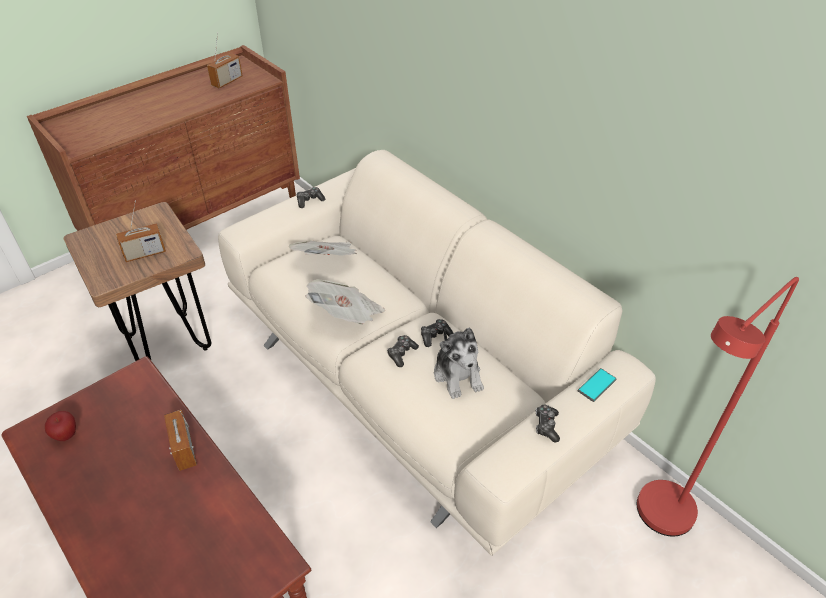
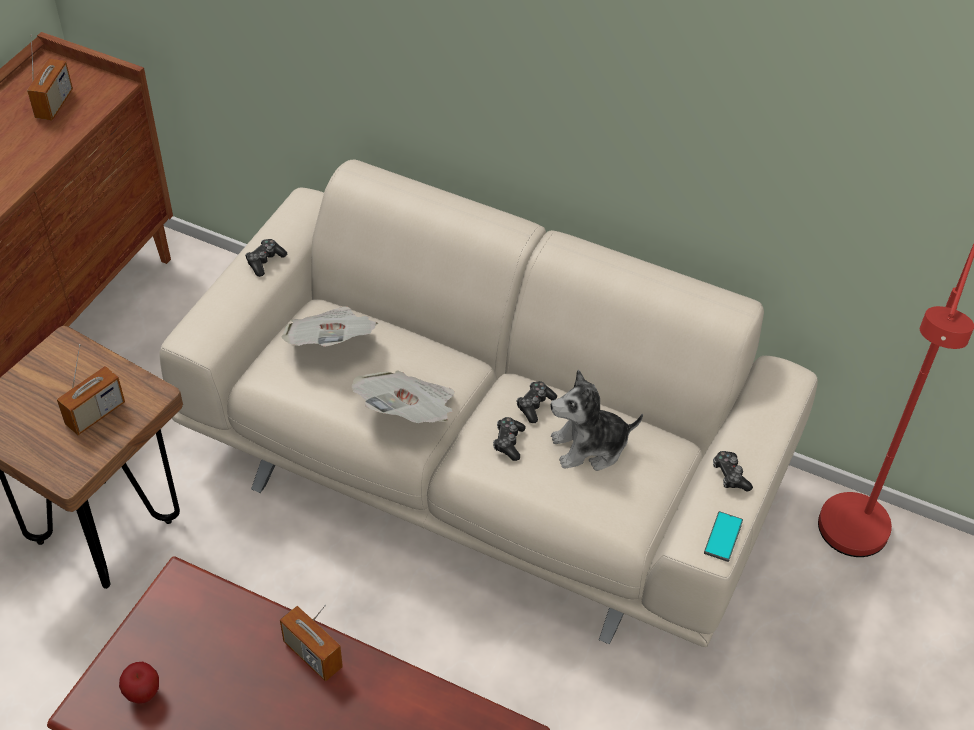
camera: 25 degrees left, 5 degrees up
plush toy [434,328,484,399] -> plush toy turned 120 degrees clockwise [551,370,643,471]
phone [578,368,617,402] -> phone moved to [704,511,743,562]

